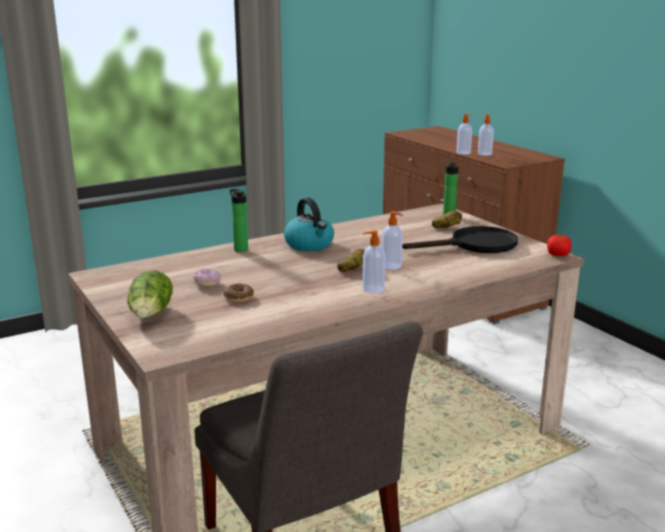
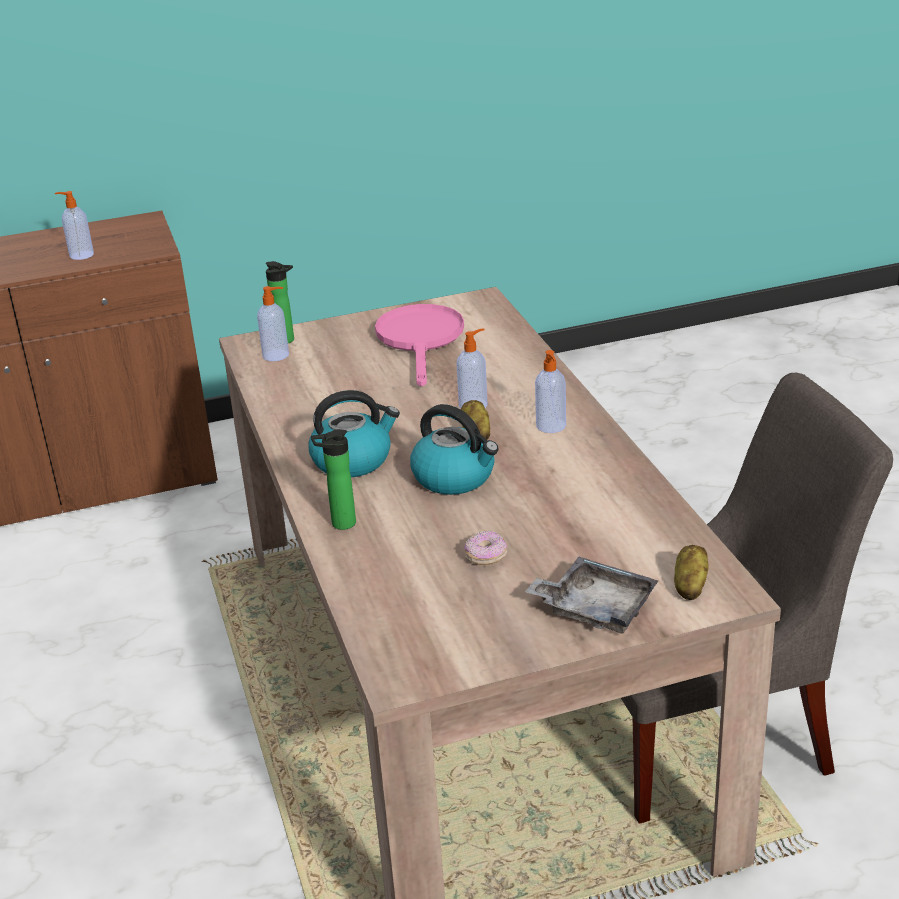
camera: 75 degrees left, 10 degrees up
lettuce [127,270,173,318] -> grey tray [525,557,659,634]
donut [223,283,254,302] -> none
black frying pan [402,226,518,253] -> pink frying pan [375,304,464,386]
potato [432,211,462,228] -> potato moved to [674,545,709,600]
soap dispenser [457,113,472,154] -> soap dispenser moved to [257,286,289,361]
tomato [547,235,571,256] -> none
none -> kettle [410,404,499,495]

